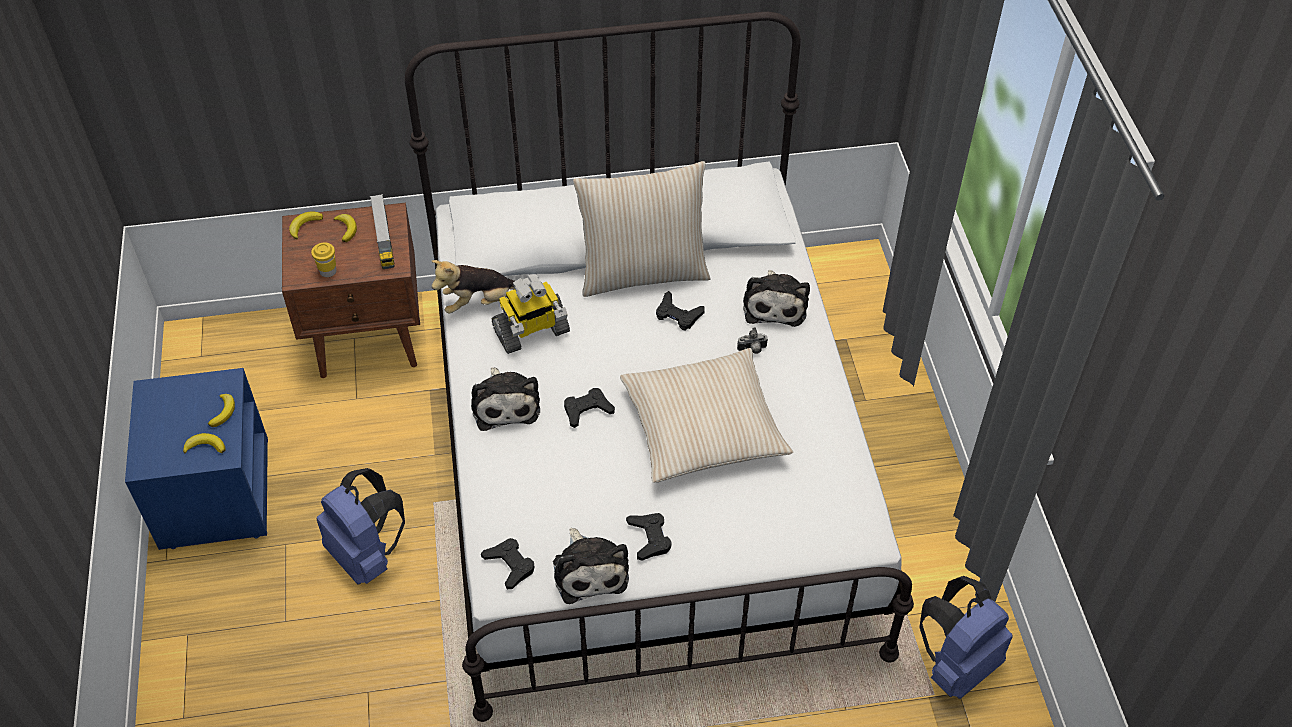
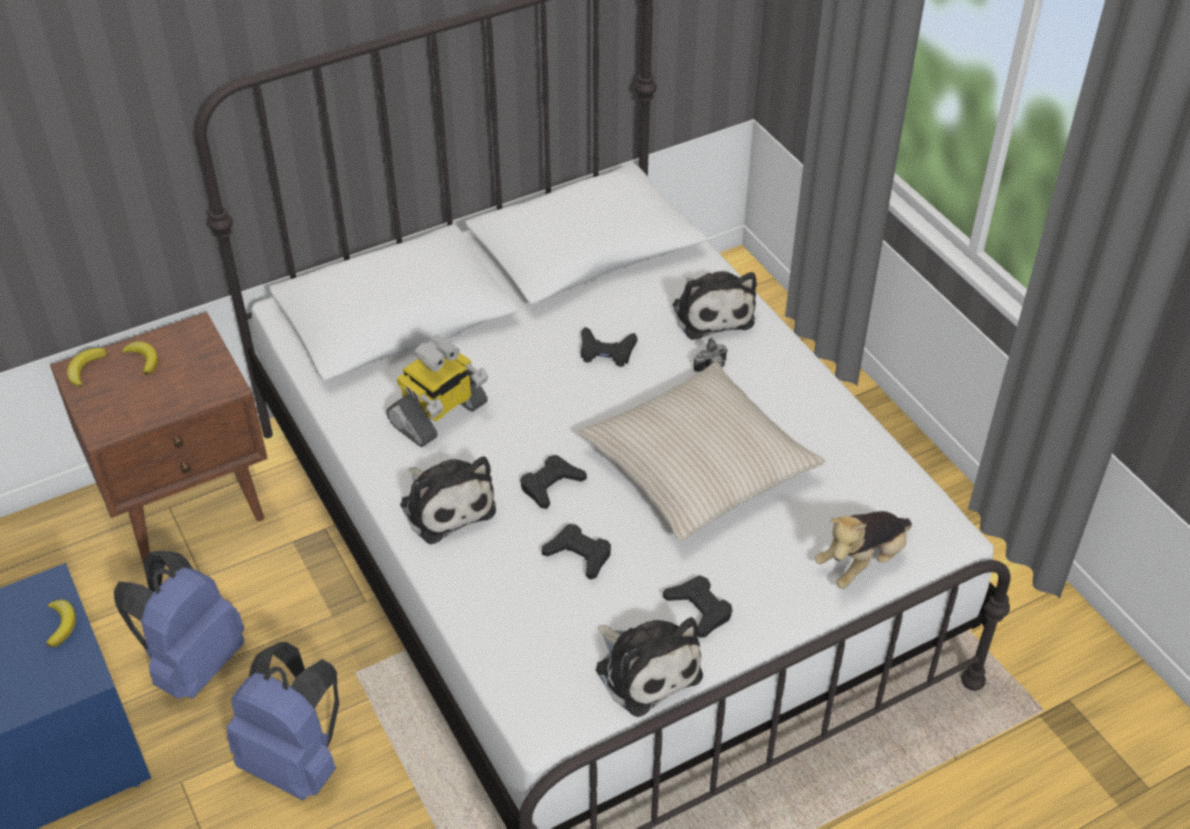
camera: 20 degrees left, 5 degrees down
banana [183,433,225,453] -> none
yellow cup [311,242,336,277] -> none
toy truck [370,194,395,269] -> none
plush toy [432,260,515,314] -> plush toy moved to [815,511,912,589]
black game controller [481,538,535,589] -> black game controller moved to [542,524,611,580]
beige pillow [573,161,711,297] -> none
blue backpack [919,576,1013,699] -> blue backpack moved to [114,551,244,699]

